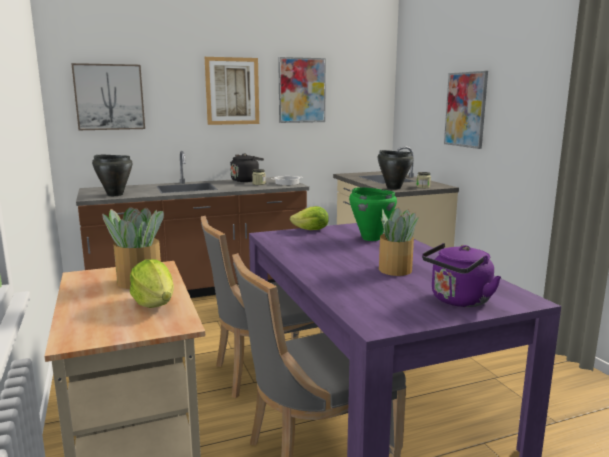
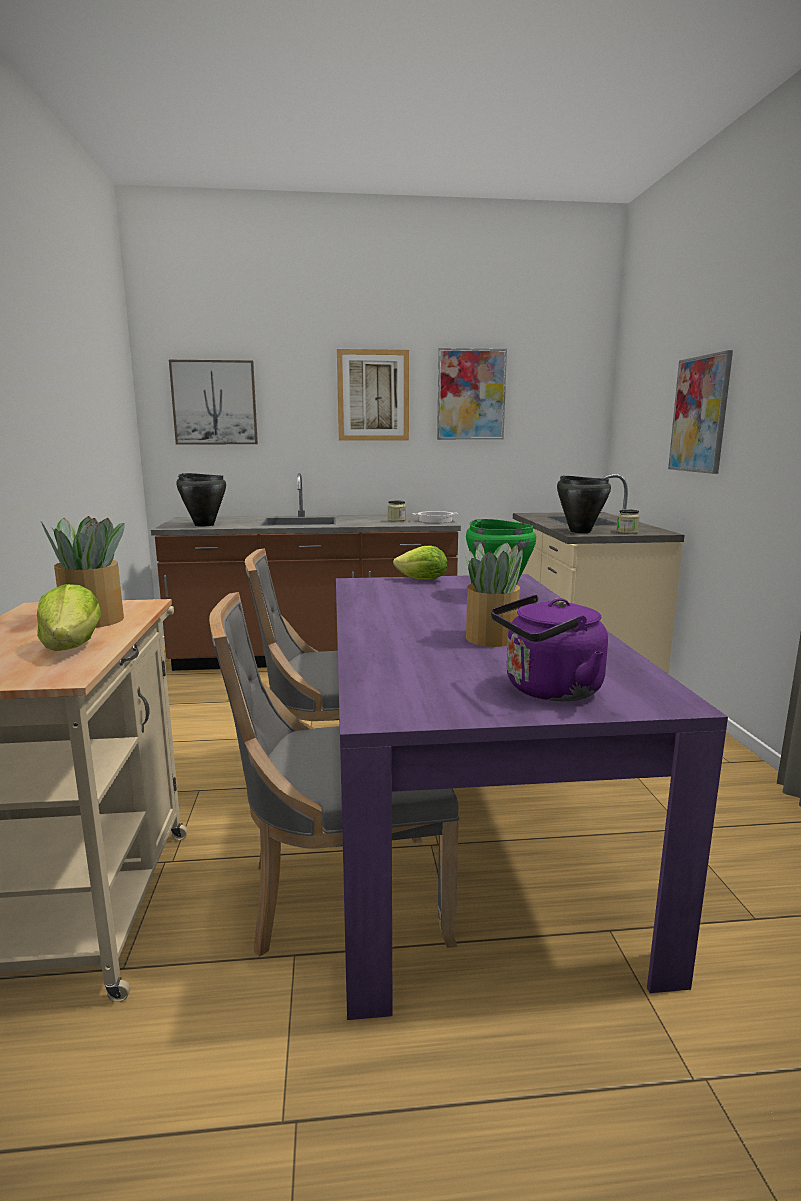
camera: 15 degrees right, 0 degrees up
black kettle [230,153,264,182] -> none

